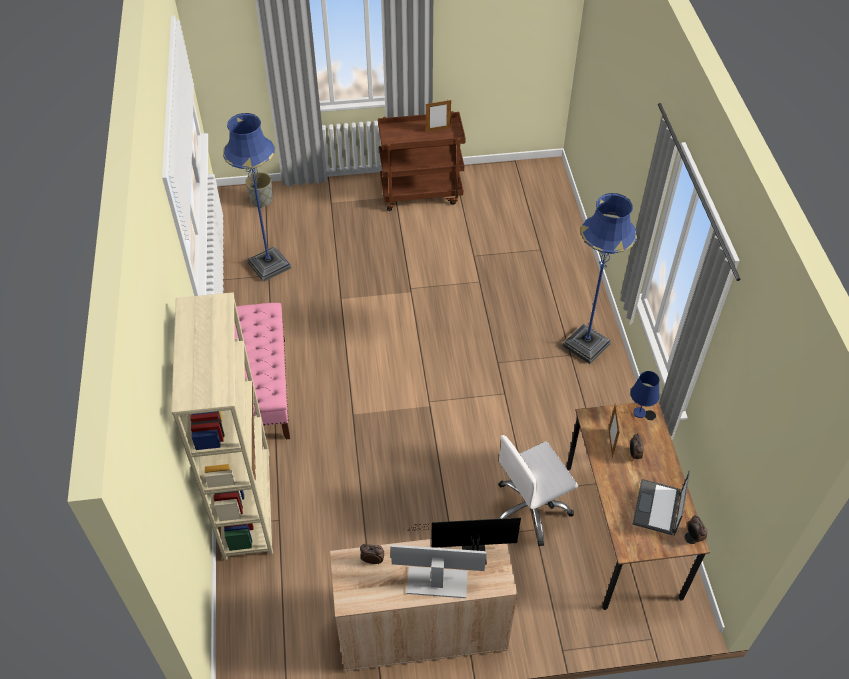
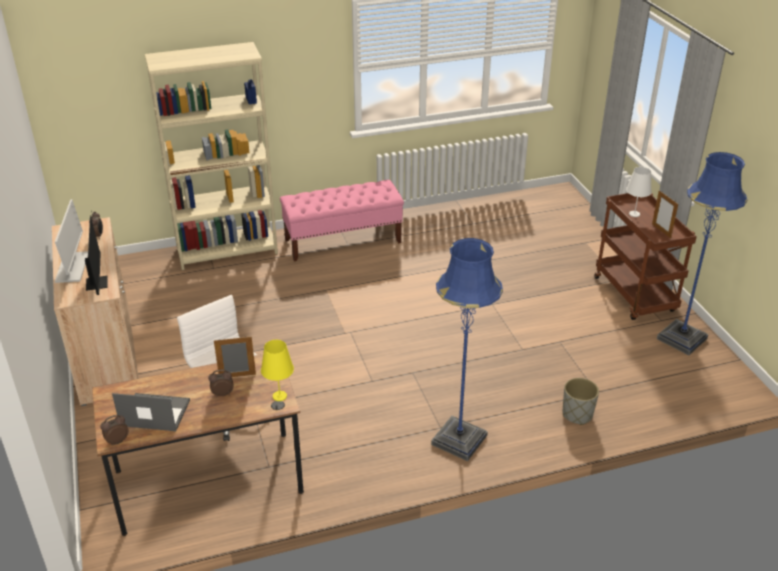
camera: 80 degrees right, 15 degrees down
blue floor lamp [223,113,291,282] -> blue floor lamp moved to [657,152,747,355]
grey planter [245,172,273,208] -> grey planter moved to [563,378,599,425]
blue table lamp [630,371,660,418] -> yellow table lamp [261,340,294,401]
none -> white table lamp [626,167,652,217]

